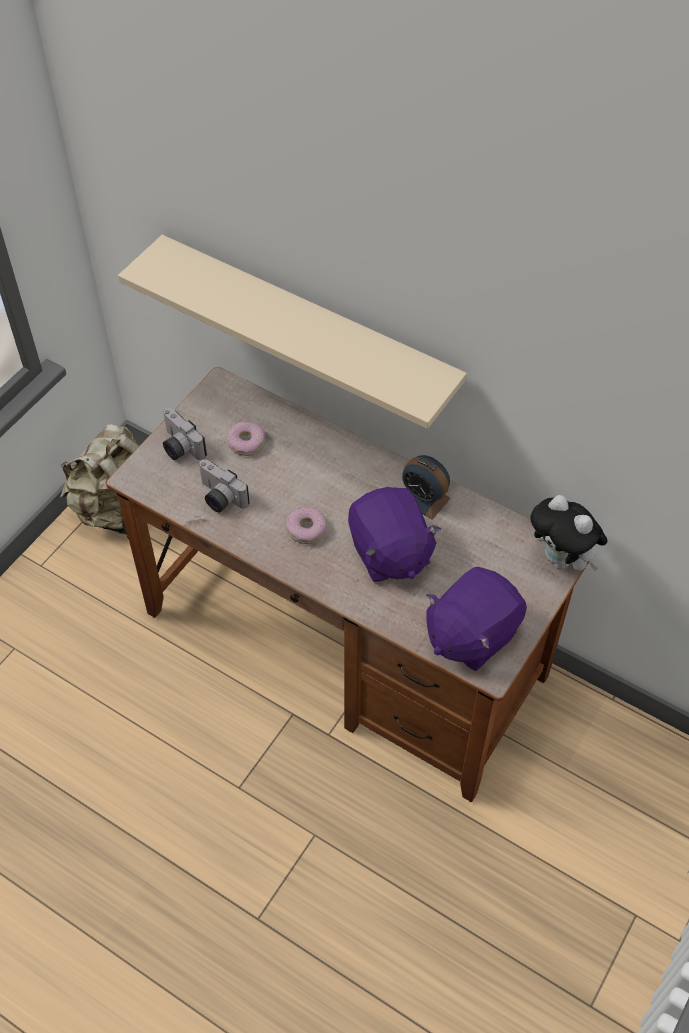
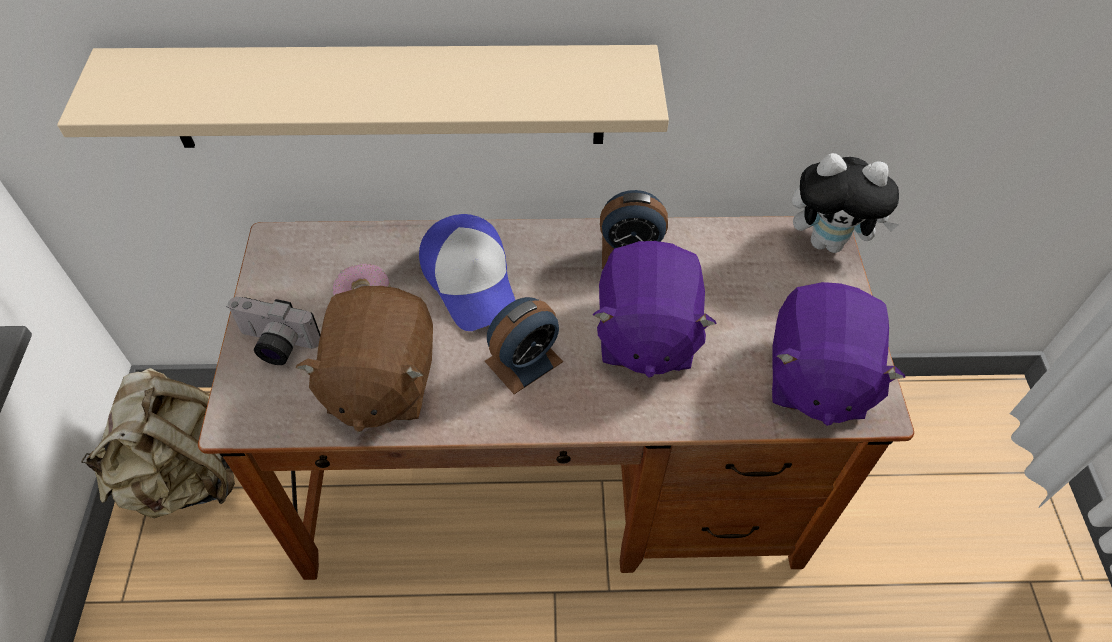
camera: 35 degrees left, 0 degrees up
camera [198,459,250,513] -> brown plush toy [296,286,433,432]
donut [286,507,327,544] -> alarm clock [485,297,563,394]
purple plush toy [348,487,441,582] -> purple plush toy turned 60 degrees clockwise [592,241,716,378]
none -> cap [419,214,515,331]

